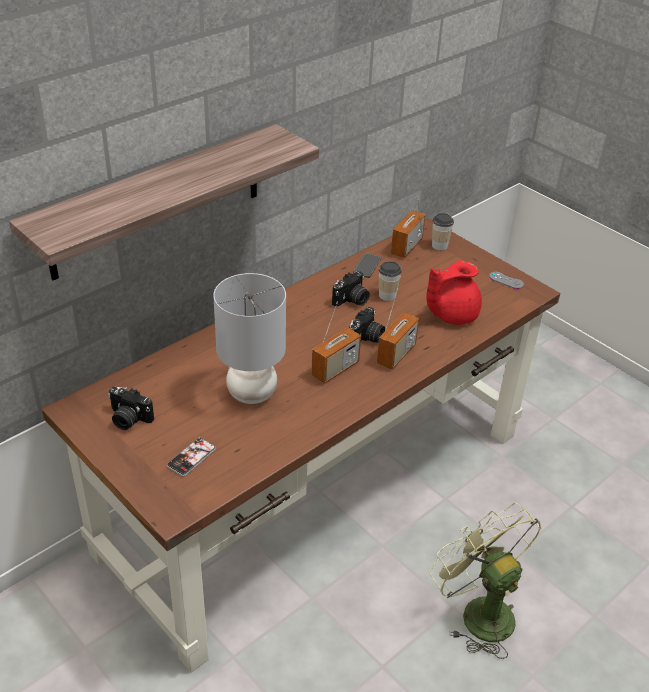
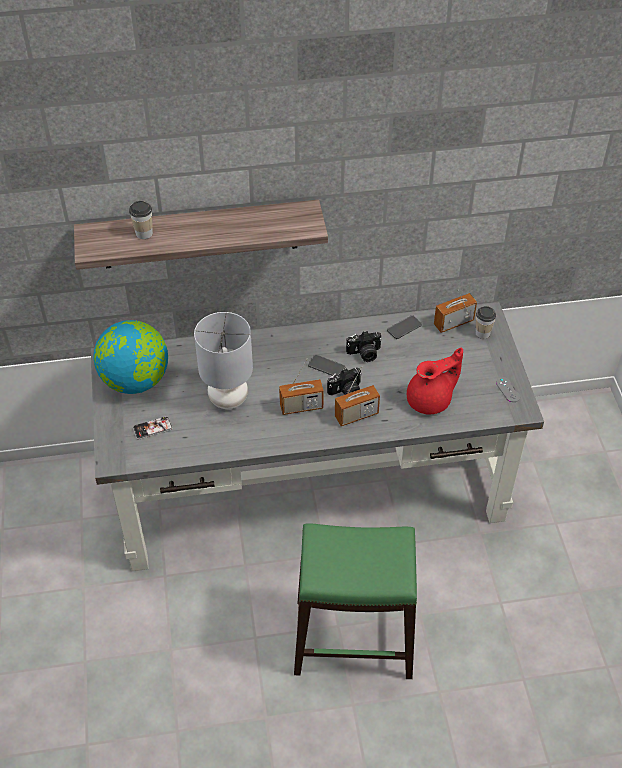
camera: 35 degrees right, 10 degrees up
brown desk [41,218,561,673] -> grey desk [91,302,544,571]
camera [108,386,154,430] -> globe [93,320,168,394]
cup [379,261,402,301] -> cup moved to [129,201,153,239]
red teapot [426,260,482,325] -> red teapot turned 150 degrees clockwise [407,347,463,414]
green fan [429,503,542,659] -> green stool [294,524,417,679]
none -> phone [308,355,345,376]

